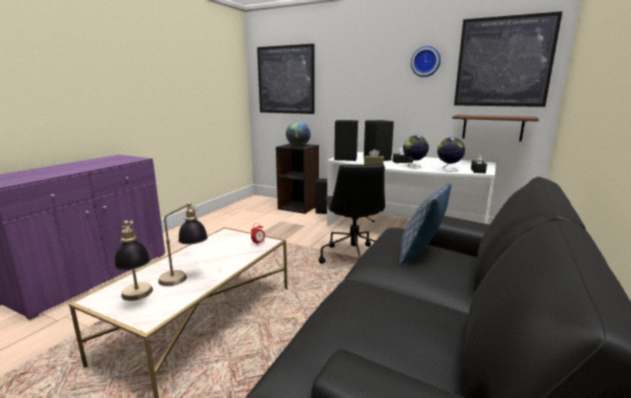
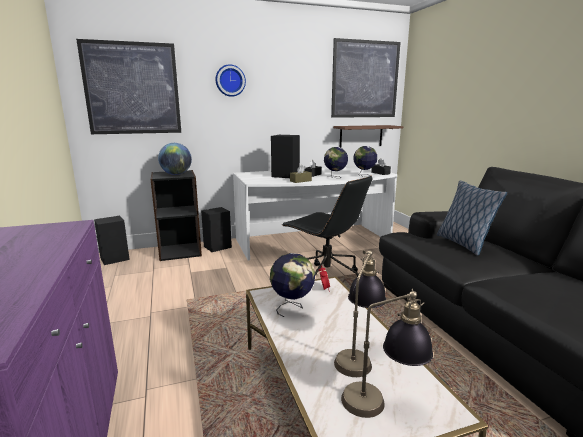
camera: 45 degrees left, 0 degrees up
black speaker [334,120,358,161] -> black speaker moved to [94,216,130,265]
wall clock [411,46,441,77] -> wall clock moved to [216,64,246,97]
none -> globe [270,253,315,317]

